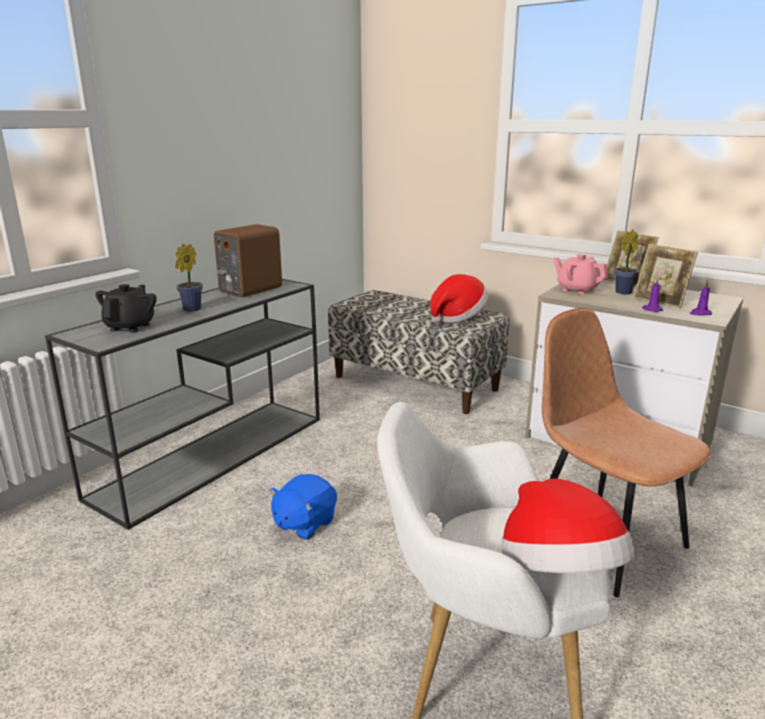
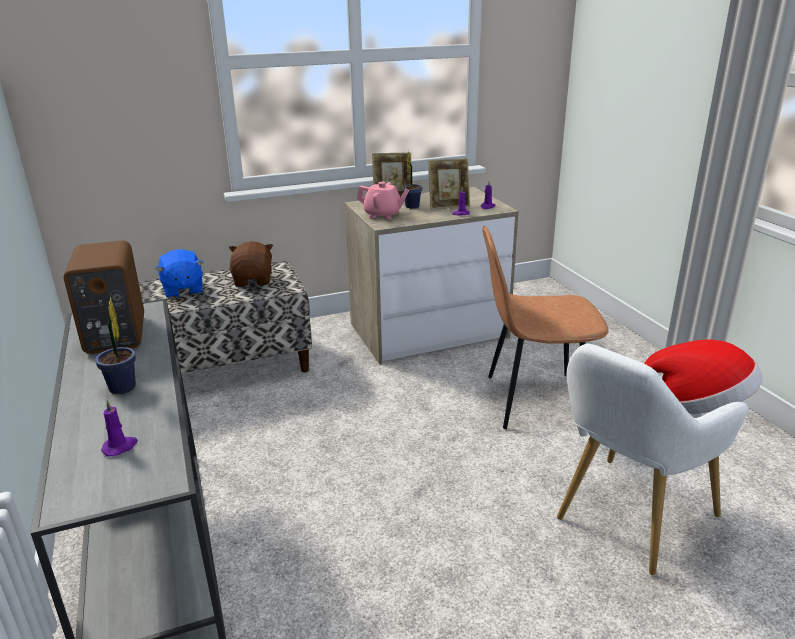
camera: 55 degrees left, 5 degrees up
black teapot [95,284,157,333] -> purple candle [101,400,138,457]
blue plush toy [269,474,337,540] -> blue plush toy moved to [155,249,204,298]
hat [430,274,488,323] -> brown plush toy [229,241,273,287]
pink teapot [553,254,608,294] -> pink teapot turned 150 degrees counterclockwise [357,182,409,219]

